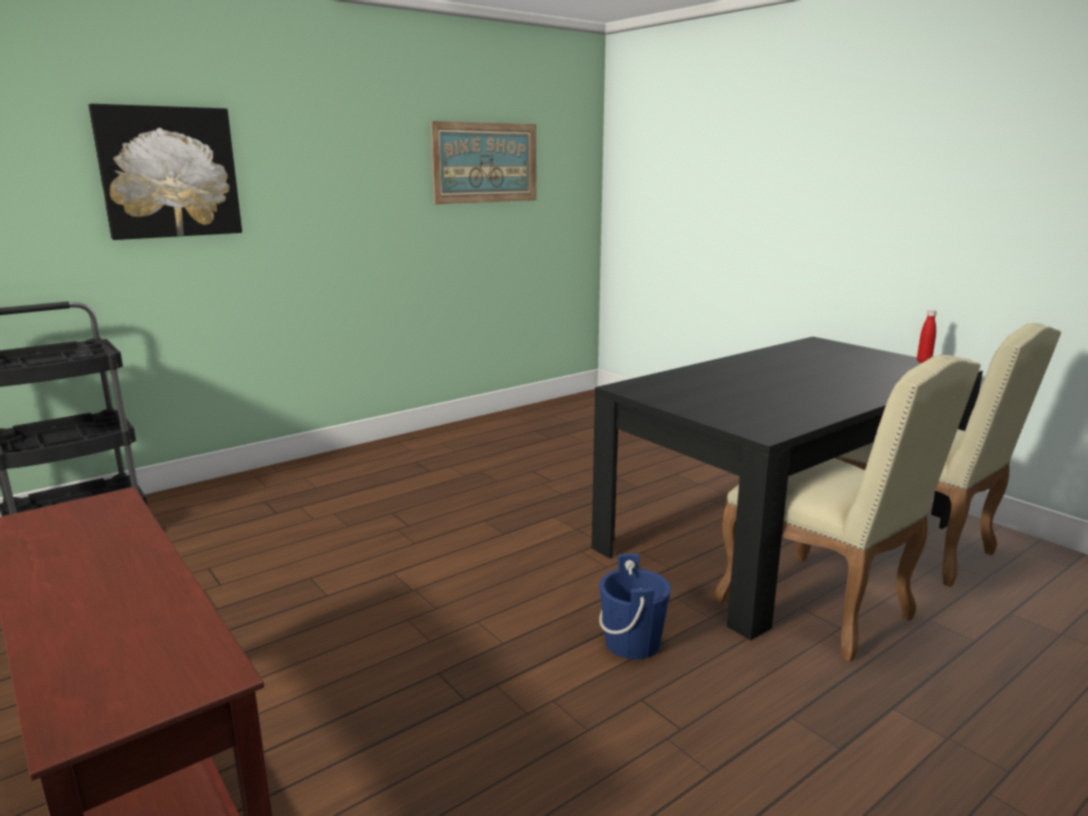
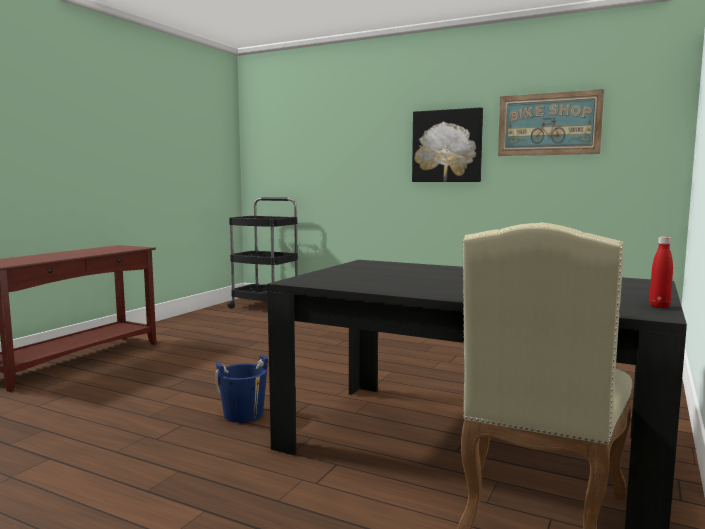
camera: 65 degrees right, 10 degrees down
picture [89,104,242,240] -> picture moved to [412,107,483,182]
beige chair [715,355,981,662] -> none

